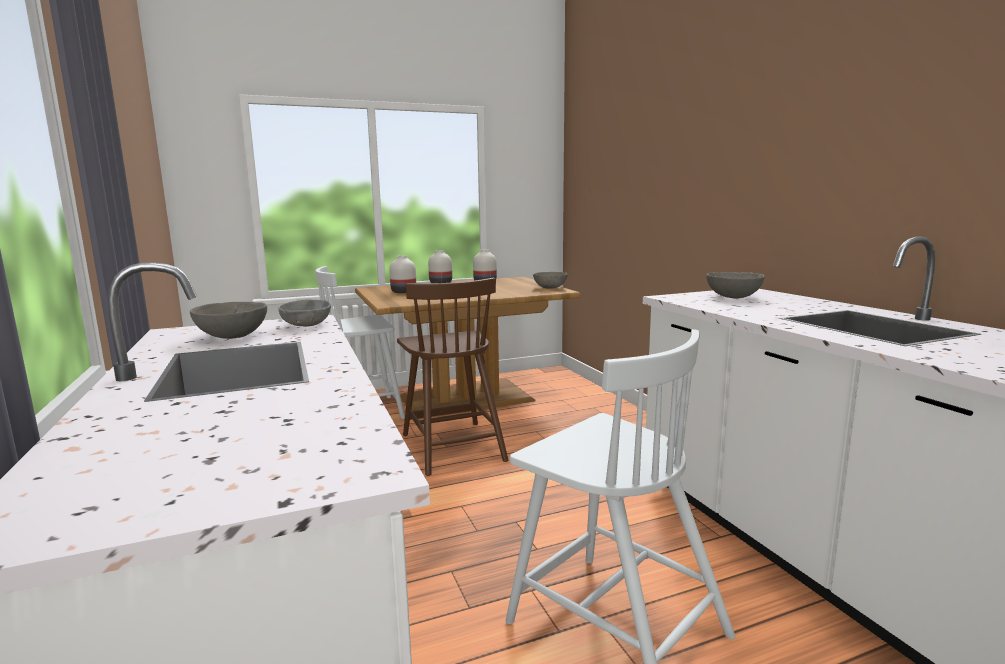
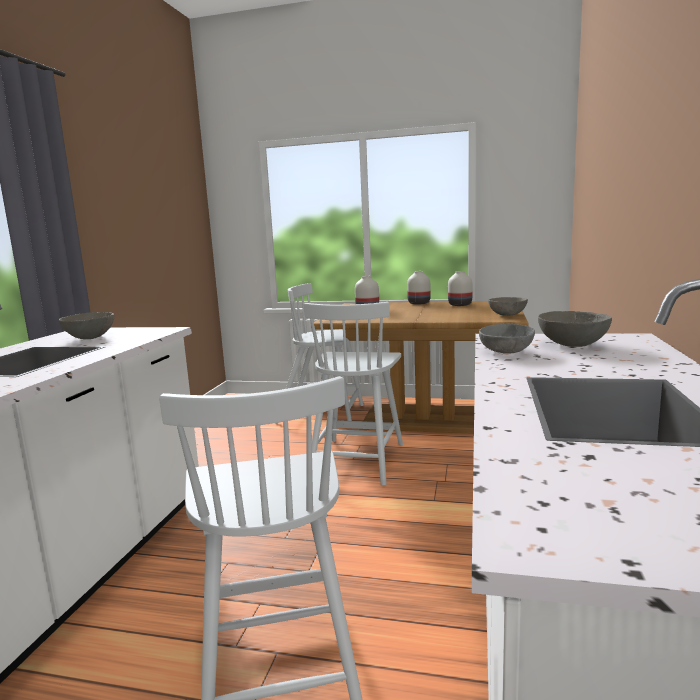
camera: 35 degrees right, 0 degrees up
grey bowl [278,299,331,326] -> grey bowl moved to [479,324,535,354]
brown chair [397,278,508,476] -> white chair [304,302,403,486]

